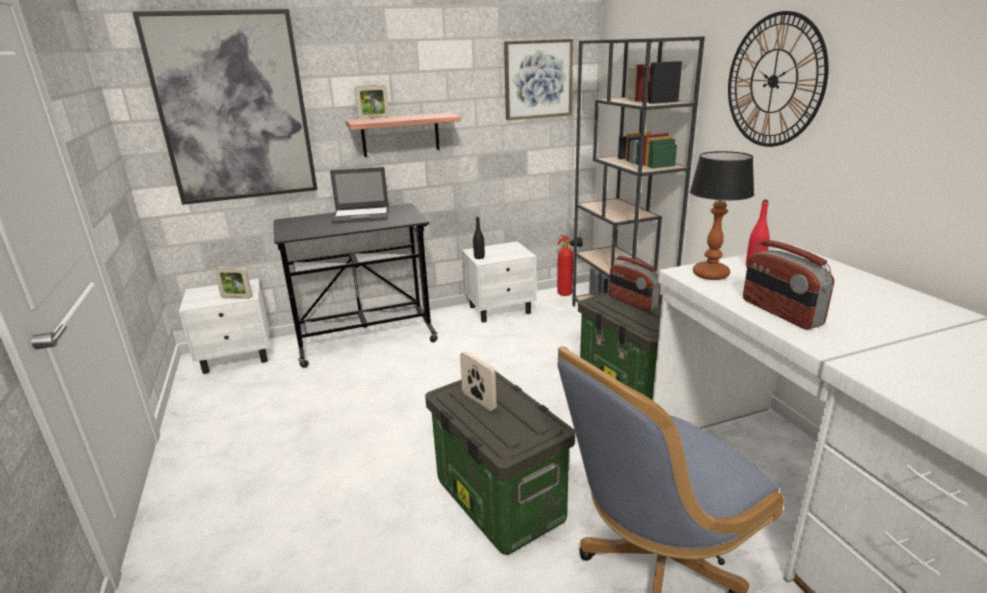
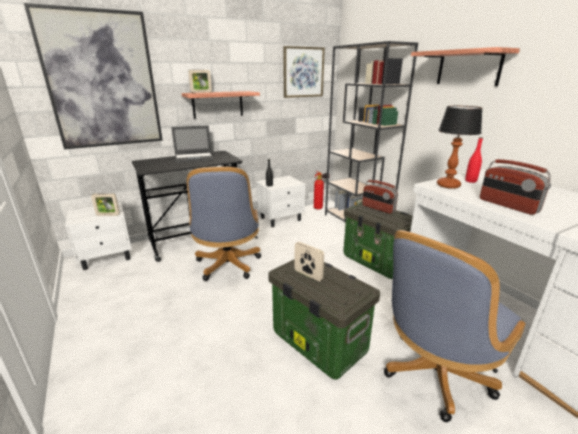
camera: 10 degrees left, 0 degrees up
wall clock [728,11,829,147] -> shelf [411,47,520,86]
none -> blue office chair [187,167,261,281]

